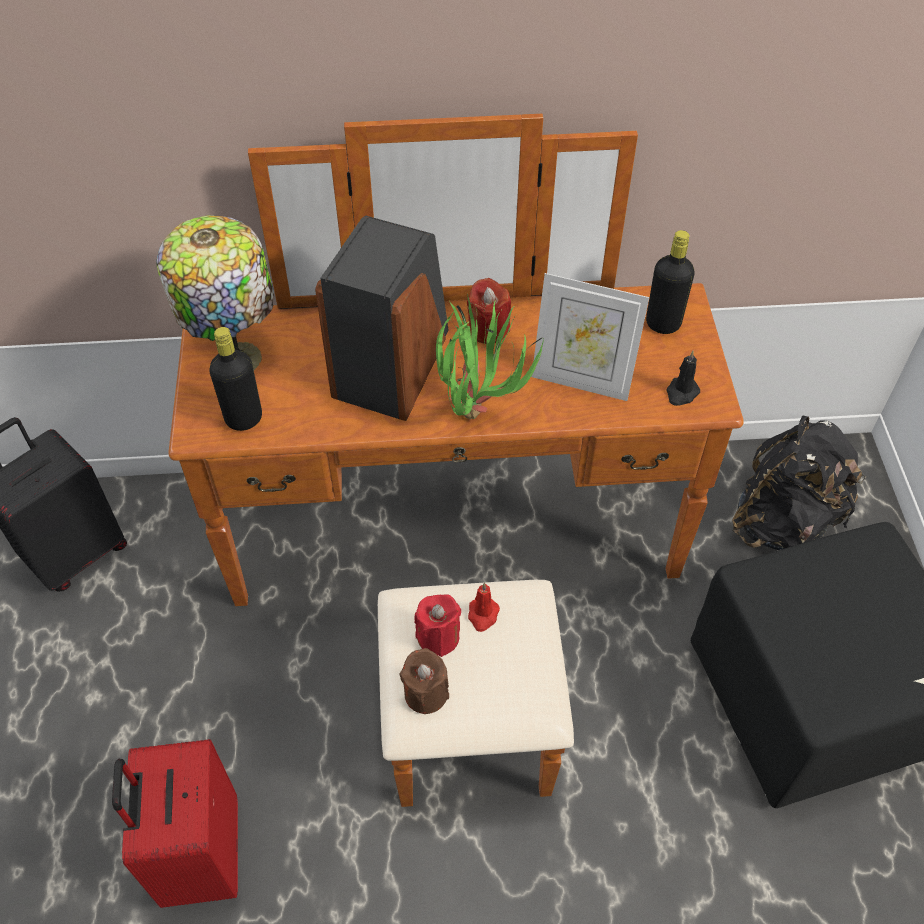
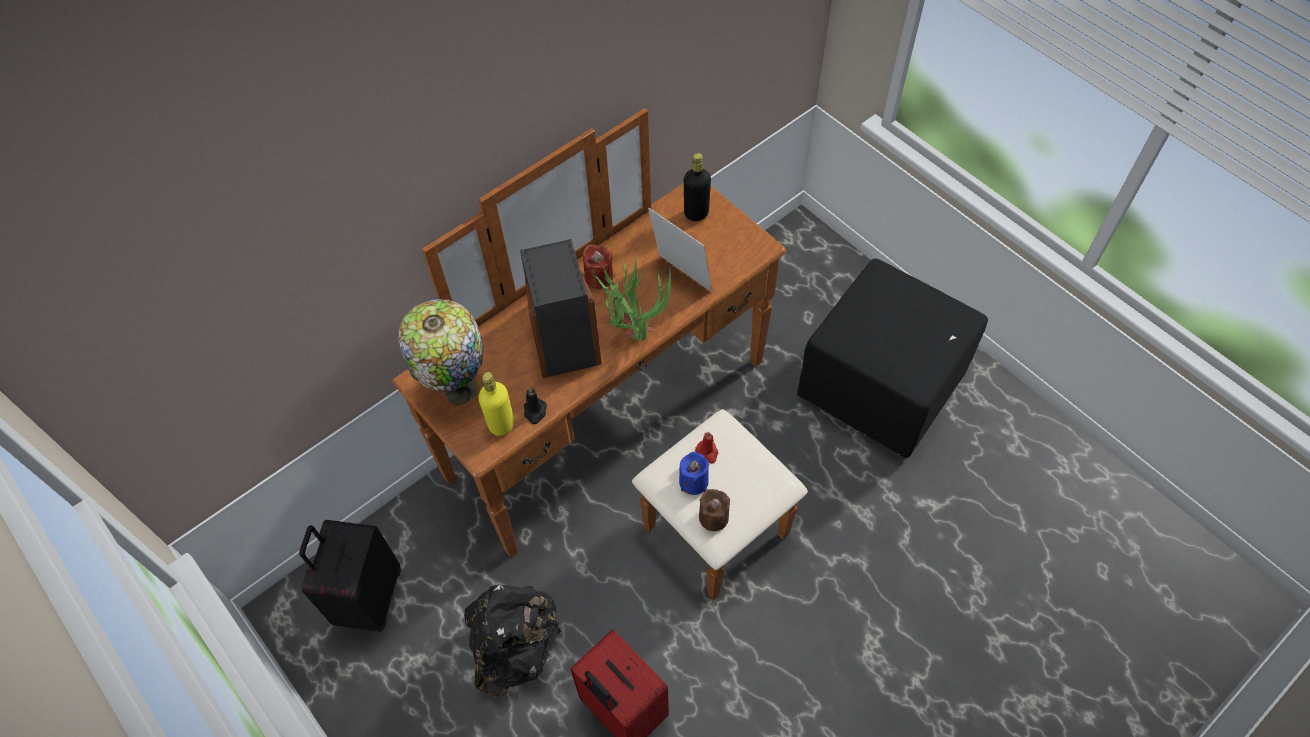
camera: 35 degrees left, 5 degrees up
black bottle [209,327,262,431] -> yellow bottle [479,372,514,436]
red candle [414,594,461,657] -> blue candle [679,452,709,495]
picture frame [532,273,649,401] -> picture frame turned 120 degrees counterclockwise [648,208,712,292]
black candle [666,351,700,406] -> black candle moved to [524,388,547,424]
black backpack [732,415,866,550] -> black backpack moved to [464,585,561,697]

